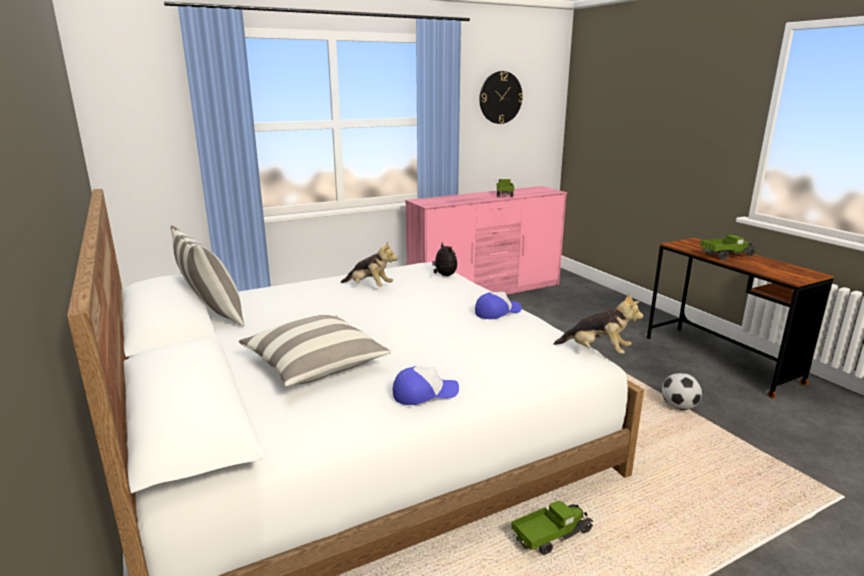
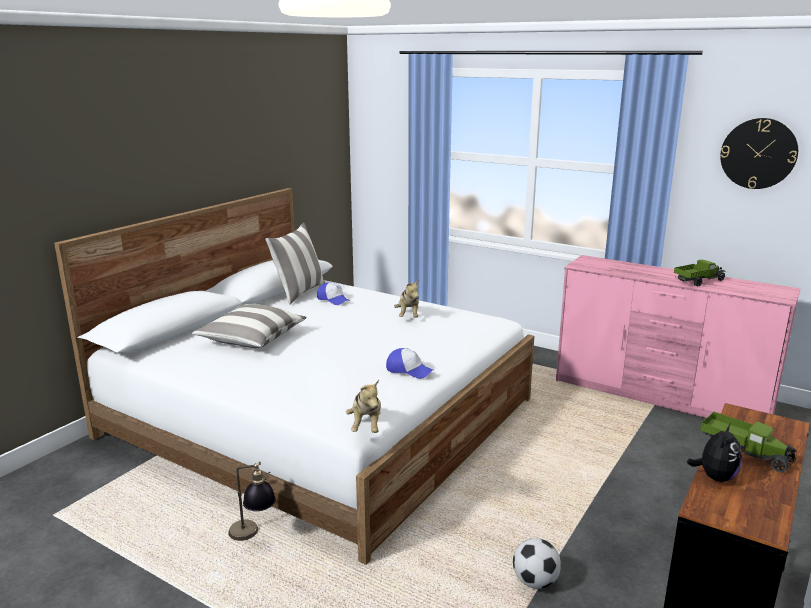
camera: 60 degrees right, 0 degrees up
cap [392,366,459,405] -> cap moved to [317,282,350,305]
plush toy [432,242,457,276] -> plush toy moved to [687,423,742,482]
toy truck [511,499,593,555] -> table lamp [228,462,276,541]

